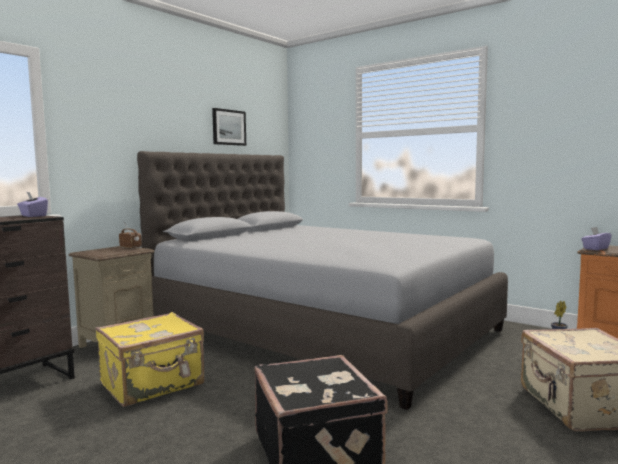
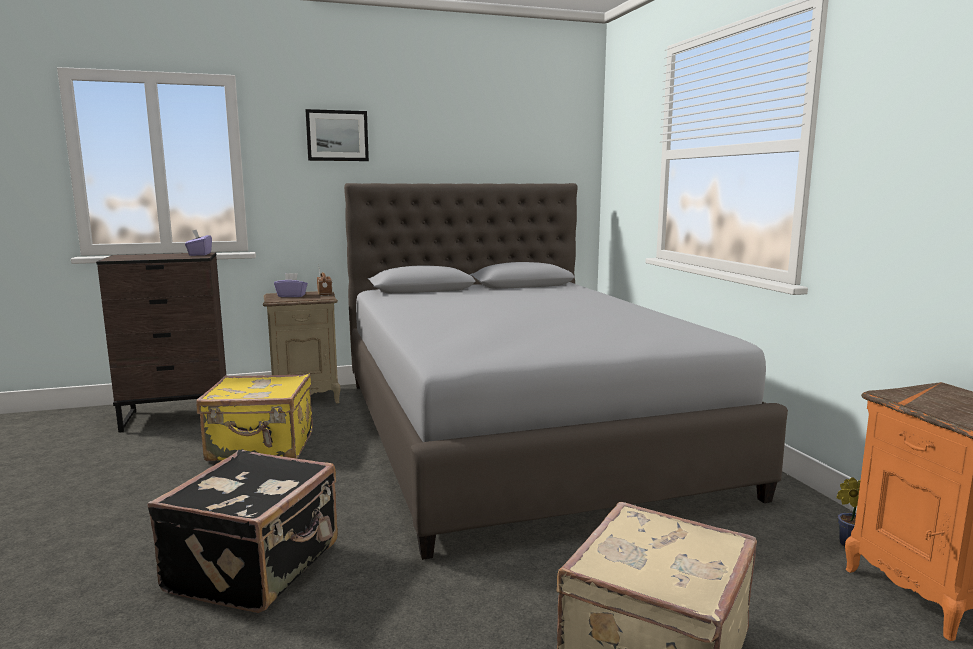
camera: 35 degrees right, 5 degrees up
picture [212,108,246,146] -> picture moved to [306,109,369,161]
purple tissue box [581,227,612,250] -> purple tissue box moved to [274,273,308,297]

